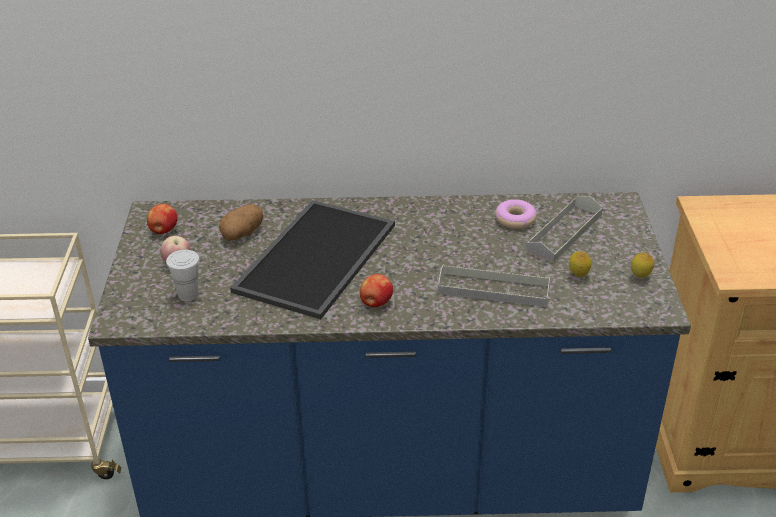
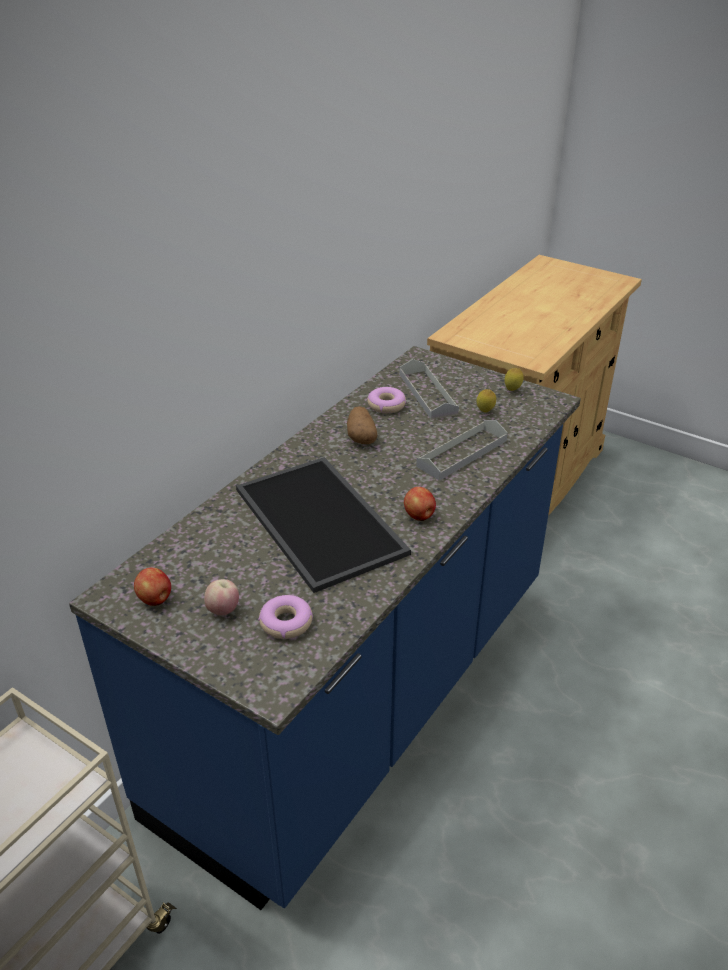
camera: 55 degrees left, 0 degrees up
white cup [166,250,199,301] -> donut [258,595,313,639]
potato [219,204,263,241] -> potato moved to [347,406,378,444]

